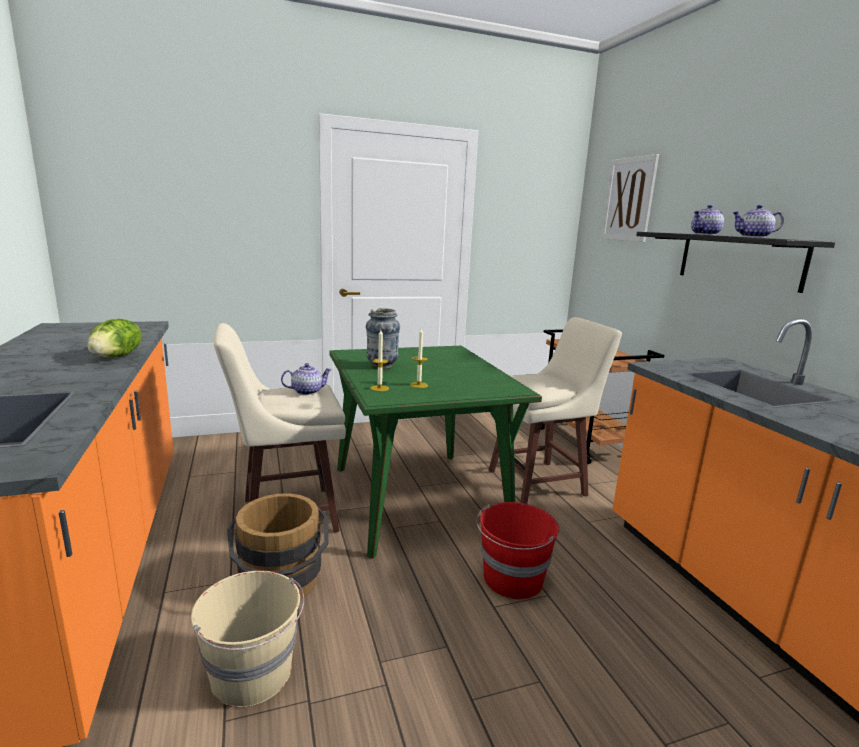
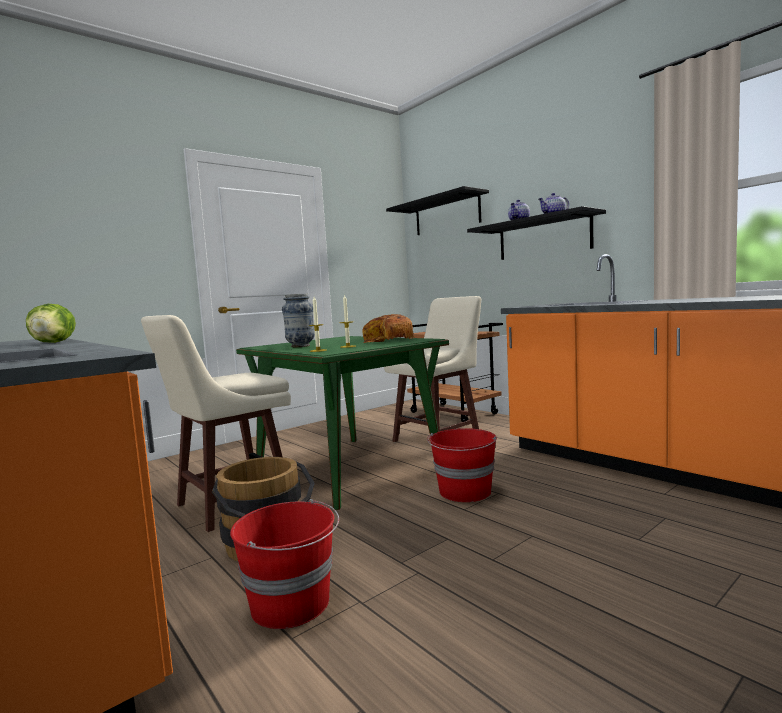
camera: 20 degrees left, 10 degrees down
beige bucket [191,571,304,708] -> red bucket [230,499,339,629]
teapot [281,363,332,395] -> none
picture [601,154,659,242] -> black shelf [386,186,489,235]
none -> bread [362,314,415,343]

